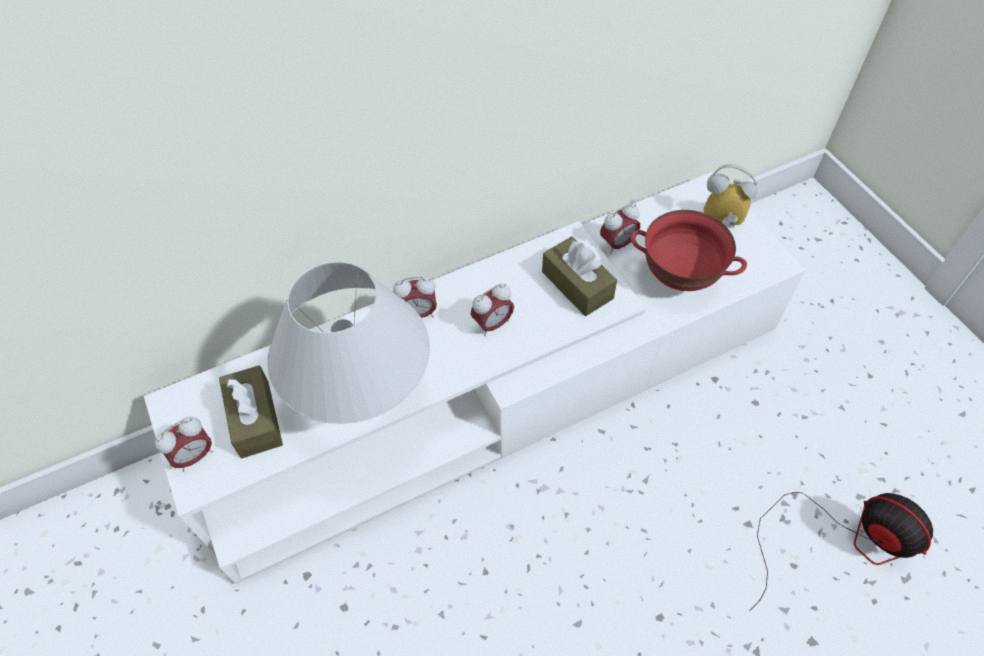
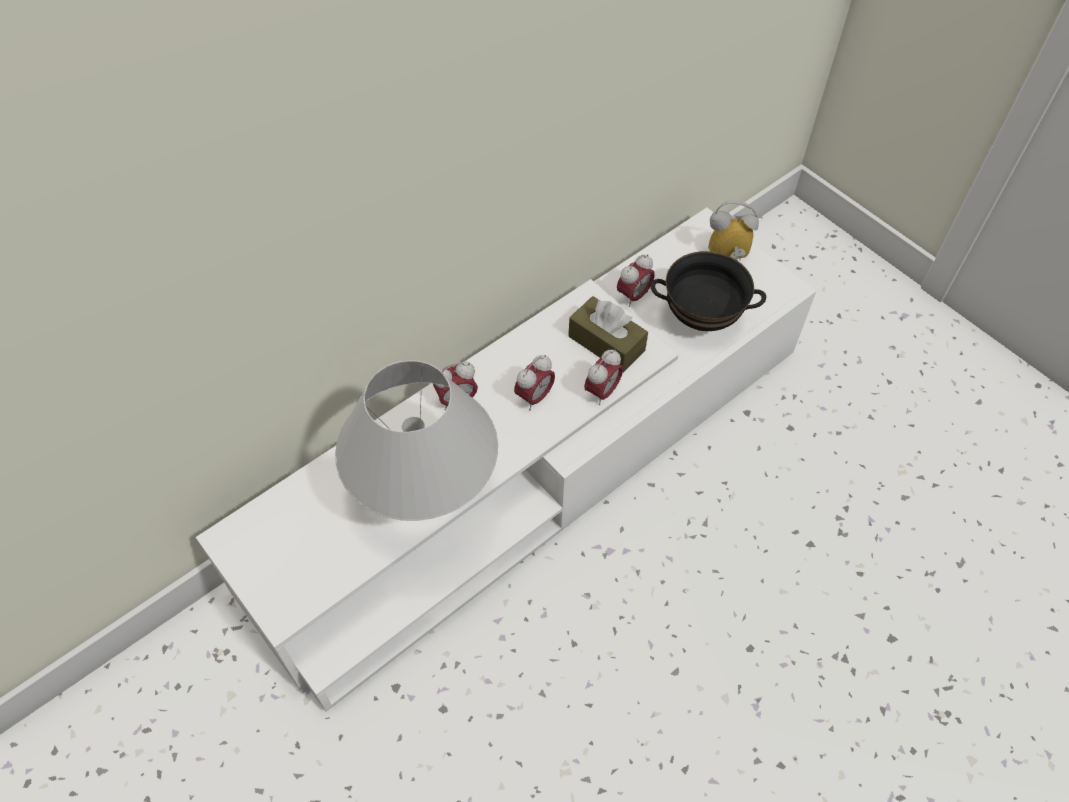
camera: 15 degrees left, 0 degrees up
alarm clock [155,417,213,472] -> alarm clock moved to [584,349,623,405]
brown tissue box [219,365,283,458] -> none
red bowl [631,210,747,291] -> black bowl [650,251,766,331]
fan [749,492,933,611] -> none

